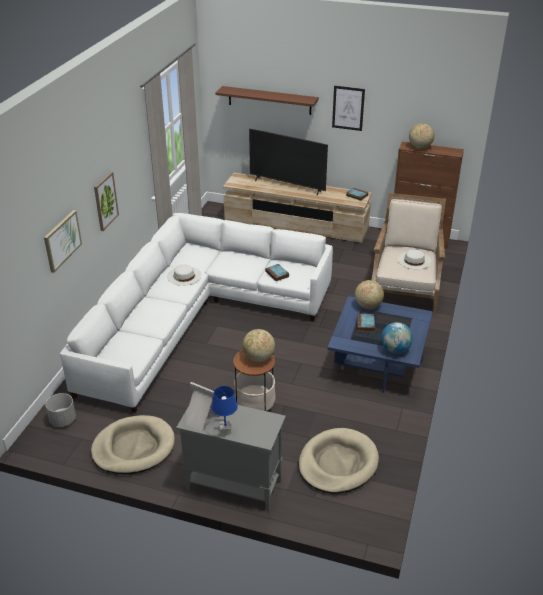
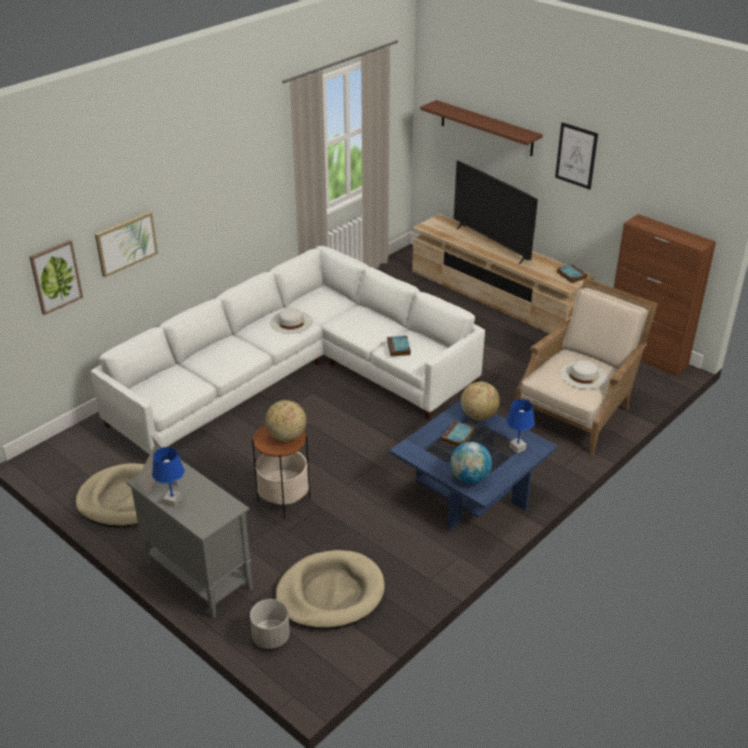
camera: 25 degrees right, 0 degrees up
grey planter [45,393,76,427] -> grey planter moved to [250,599,290,649]
picture [94,172,119,231] -> picture moved to [29,240,83,315]
globe [409,123,434,149] -> none
none -> blue table lamp [506,399,535,453]

